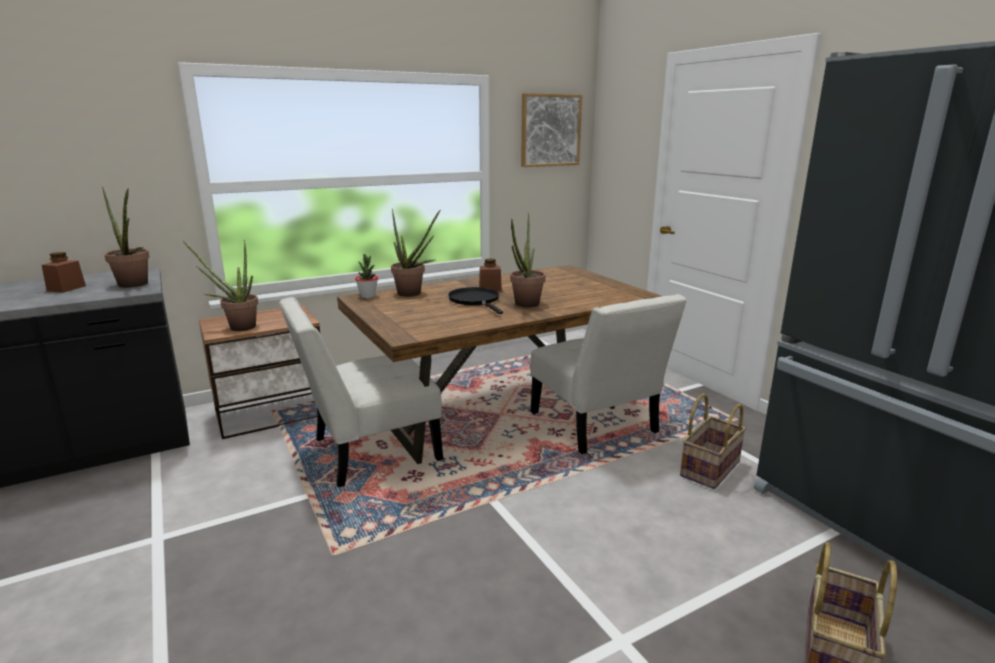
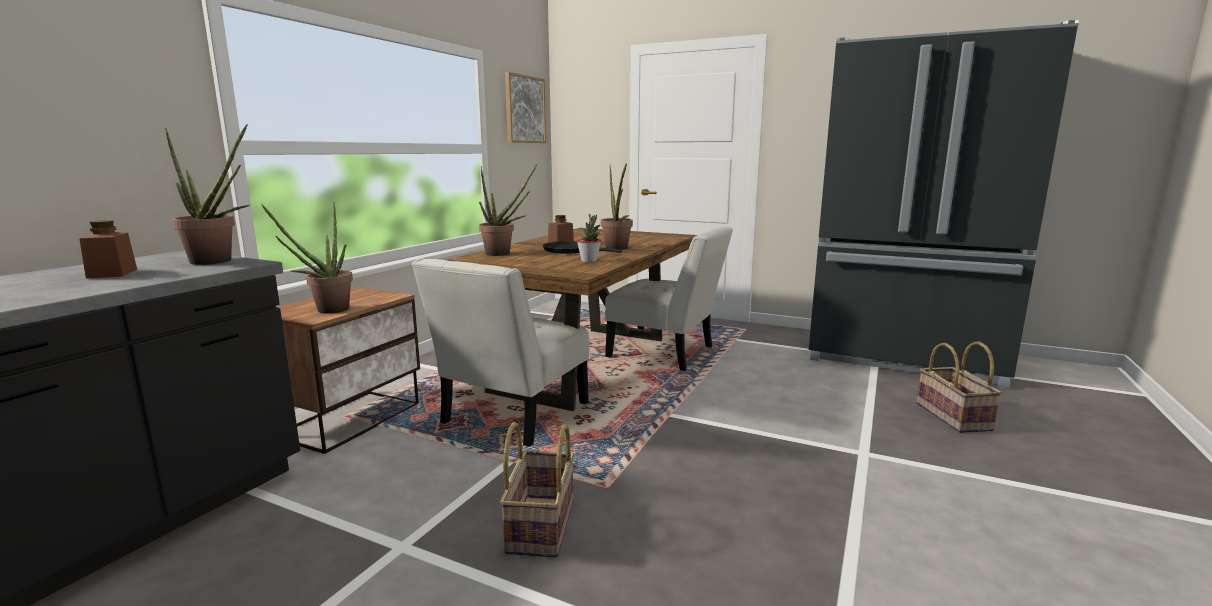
camera: 35 degrees left, 5 degrees down
potted plant [355,254,378,298] -> potted plant moved to [577,214,601,262]
basket [680,393,746,489] -> basket moved to [500,422,574,558]

